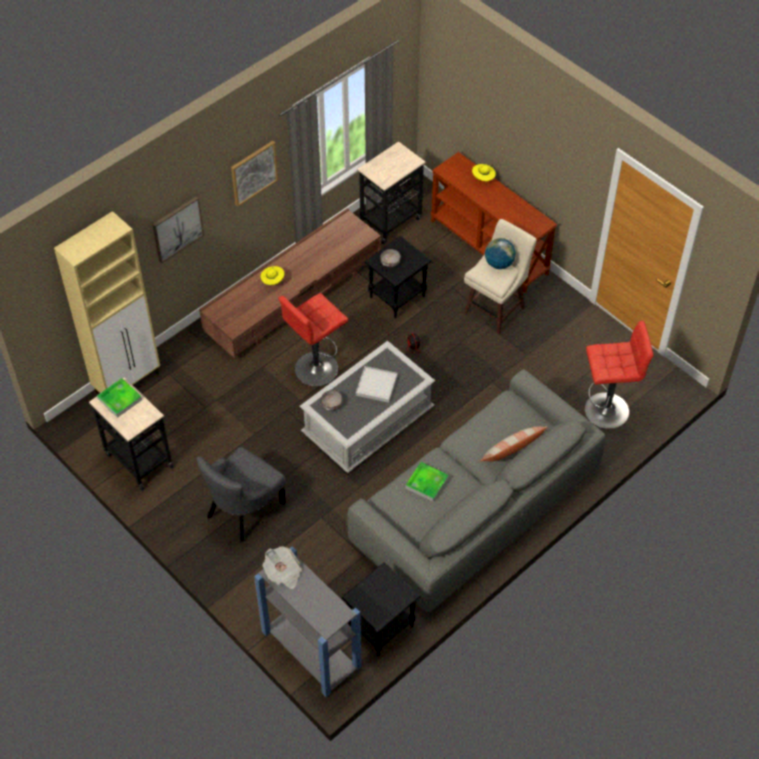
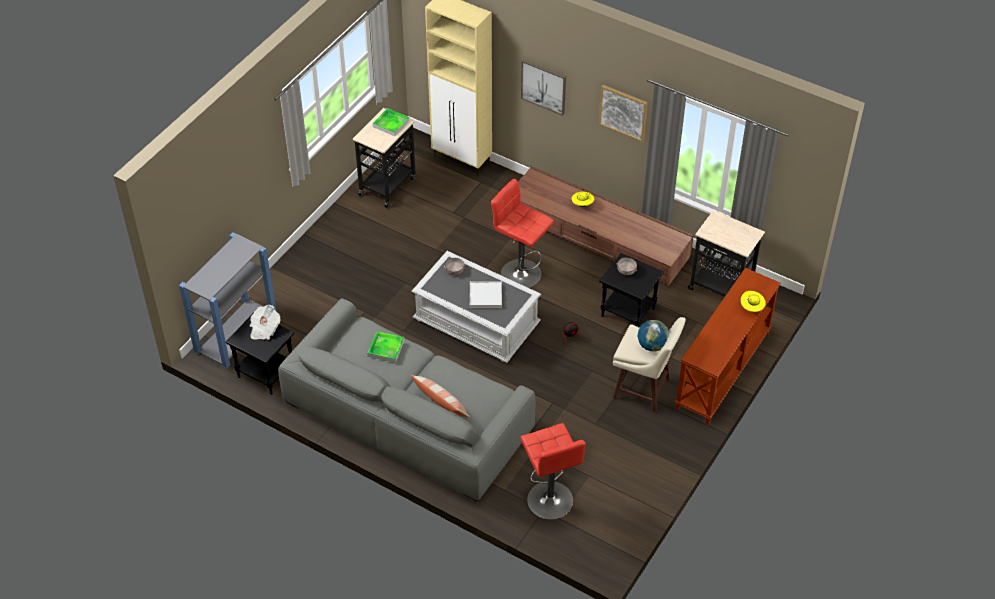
camera: 75 degrees right, 5 degrees down
grey armchair [197,447,287,542] -> none
newspaper [262,546,303,589] -> newspaper moved to [250,305,280,340]

